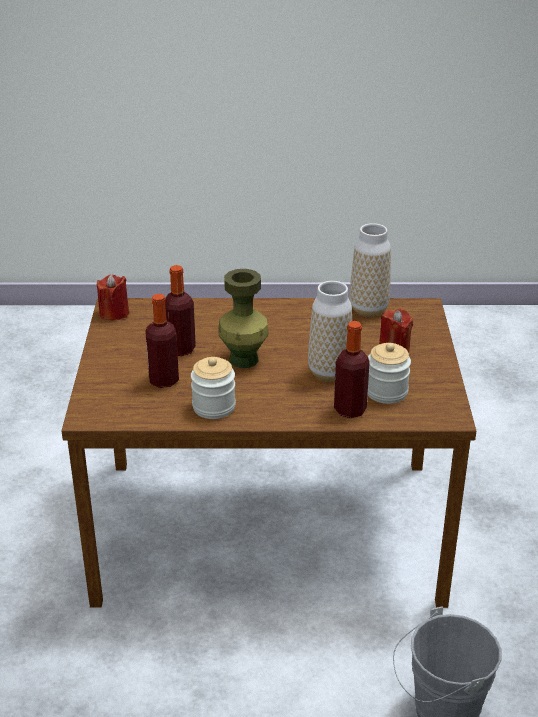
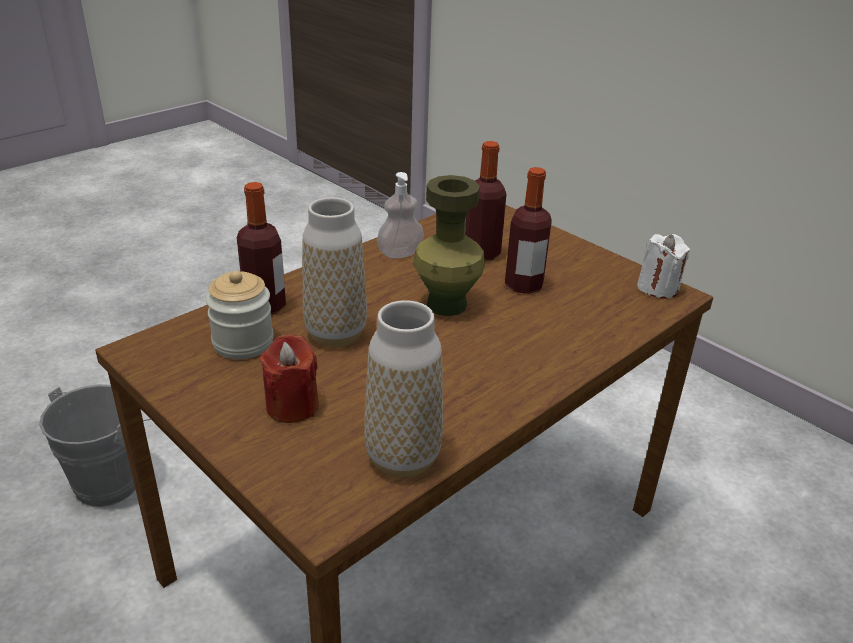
camera: 135 degrees right, 0 degrees up
red candle [97,274,129,320] -> white candle [637,234,690,298]
jar [191,357,236,419] -> soap dispenser [377,172,424,258]

